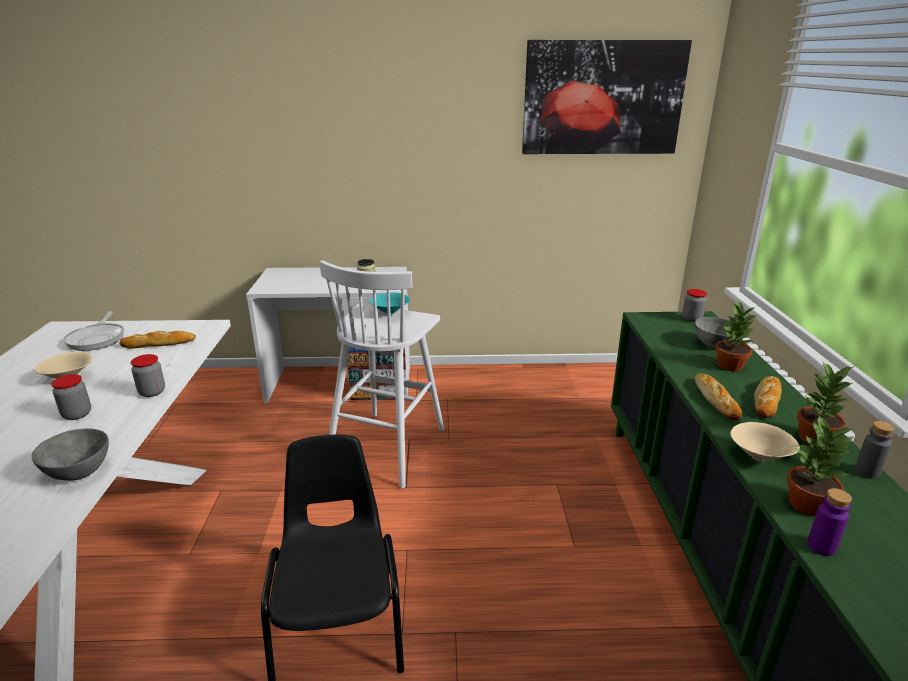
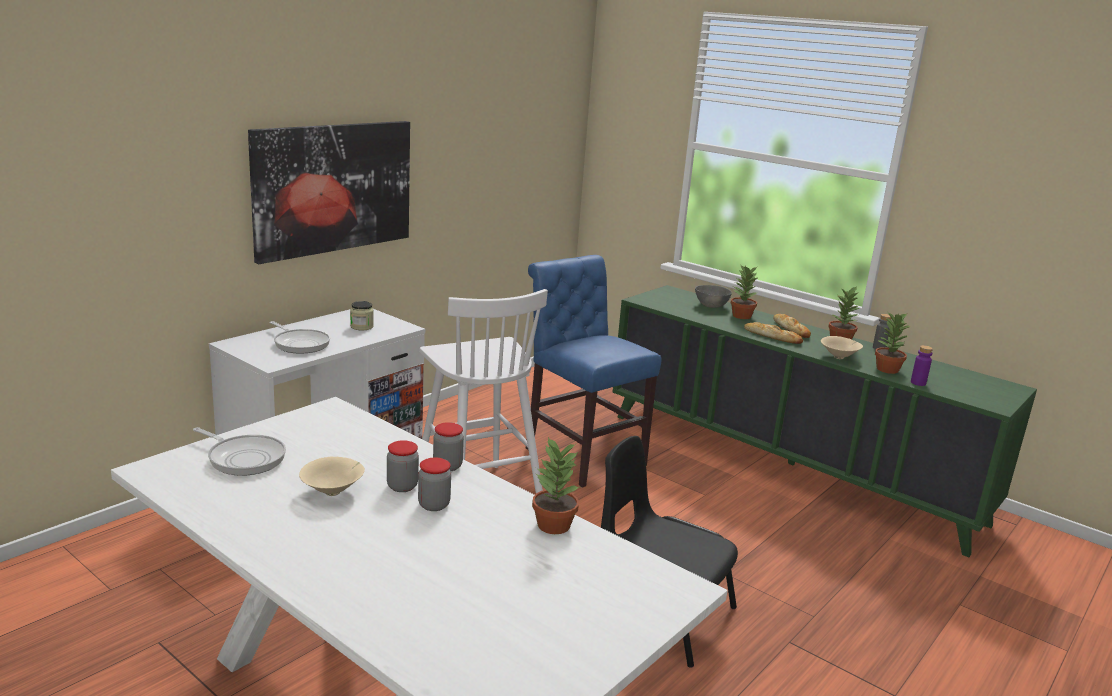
camera: 50 degrees left, 5 degrees down
grey bowl [32,428,109,481] -> potted plant [532,437,581,534]
bread [120,330,196,349] -> none
turquoise bowl [370,292,410,315] -> none
picture [522,40,692,154] -> picture moved to [248,121,410,264]
jar [682,289,707,322] -> jar moved to [387,440,419,492]
none -> frying pan [270,321,330,354]
none -> blue chair [526,255,662,488]

